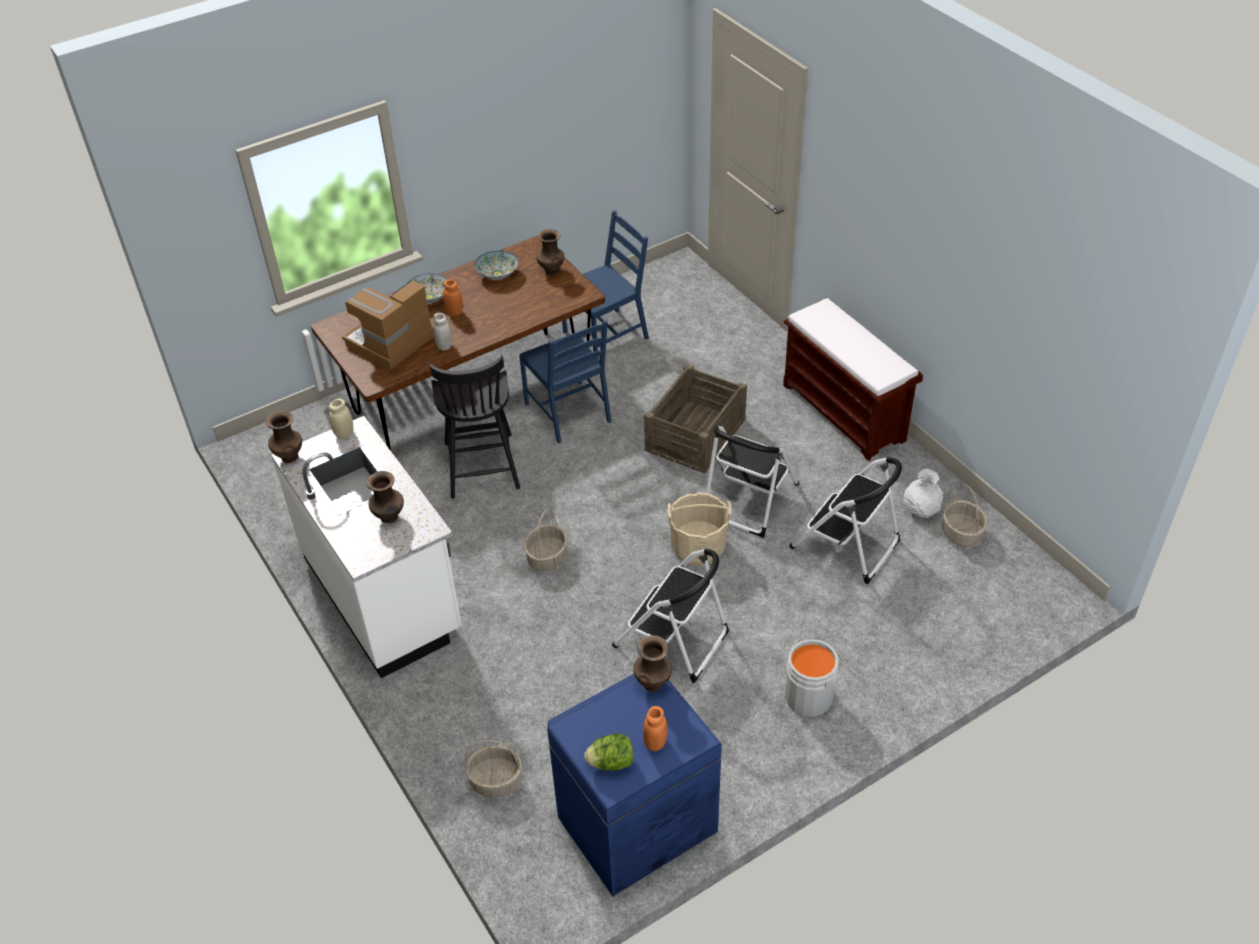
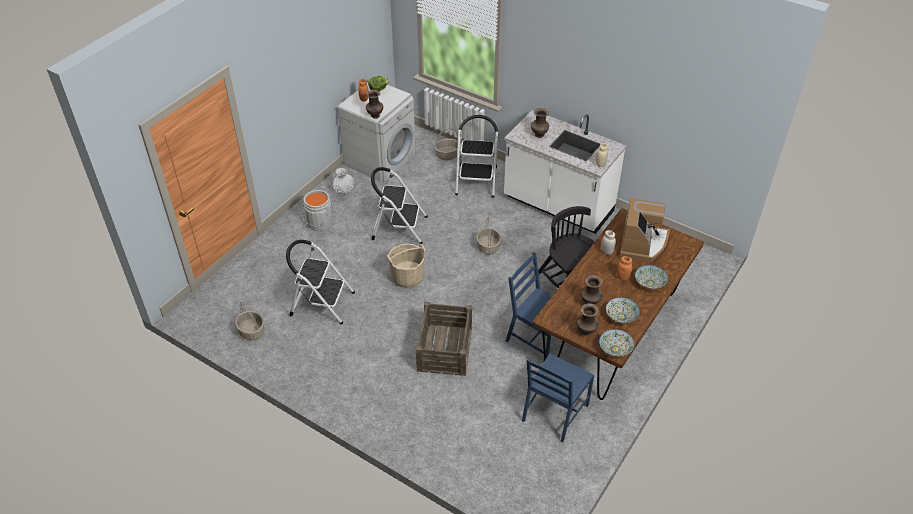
camera: 155 degrees right, 0 degrees up
brown vase [266,411,302,463] -> brown vase moved to [581,275,603,305]
blue washing machine [547,674,722,896] -> white washing machine [337,82,416,182]
step ladder [706,426,799,538] -> step ladder moved to [455,115,498,198]
brown bench [783,298,923,461] -> none
white vase [904,469,943,518] -> white vase moved to [333,168,354,195]
none -> bowl [599,329,635,357]

